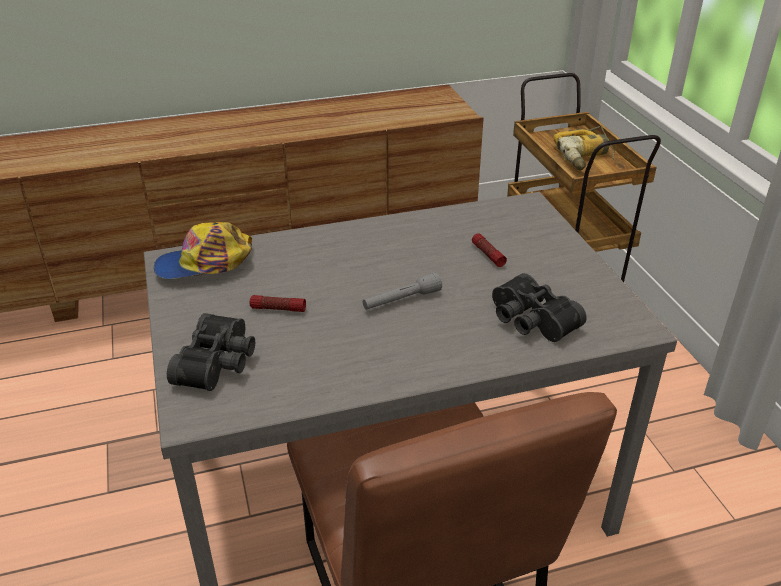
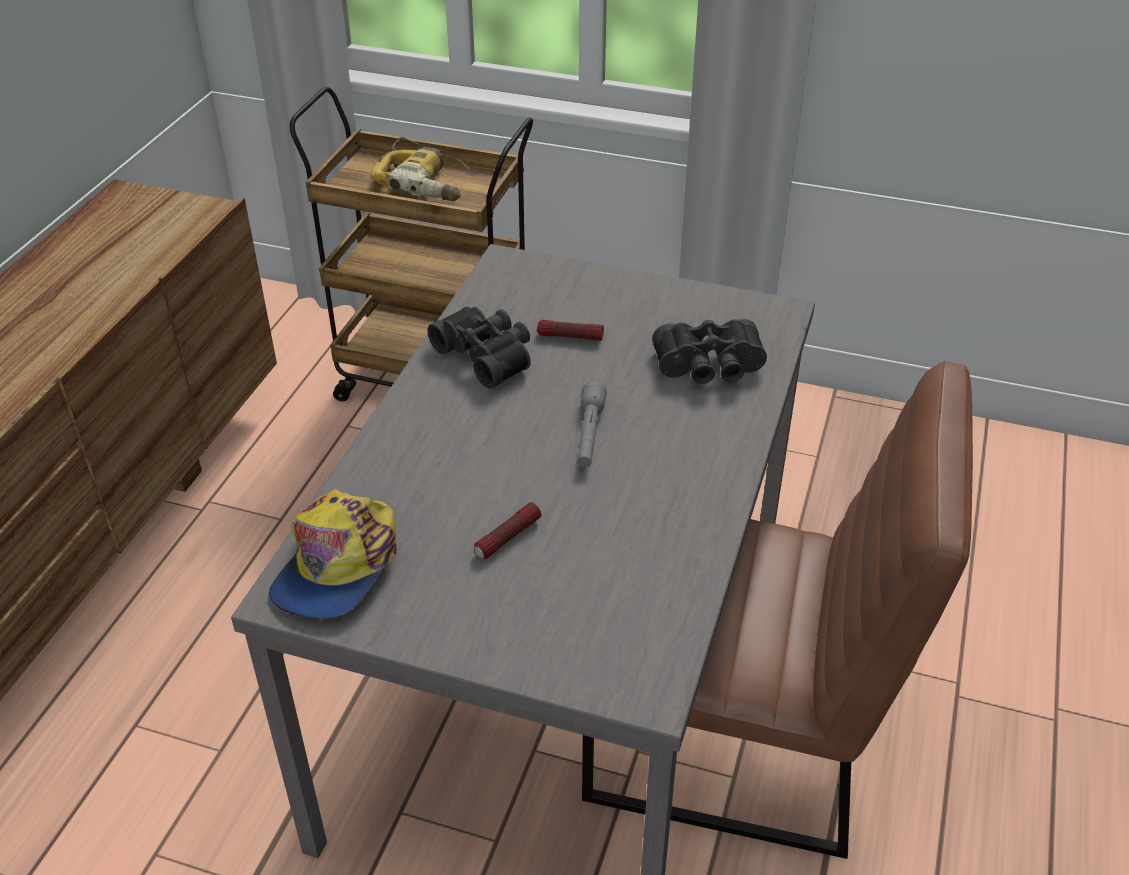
camera: 55 degrees left, 5 degrees up
black binoculars [167,313,255,391] -> black binoculars moved to [427,307,531,388]

